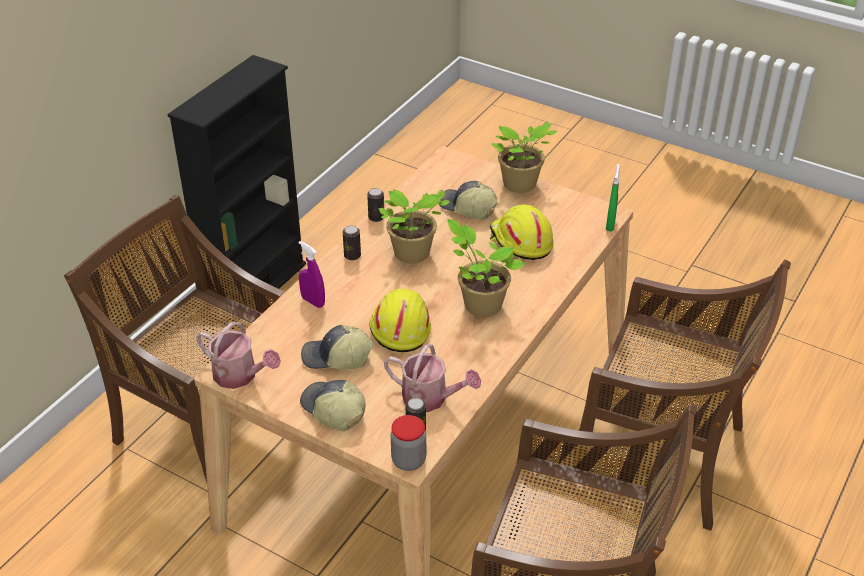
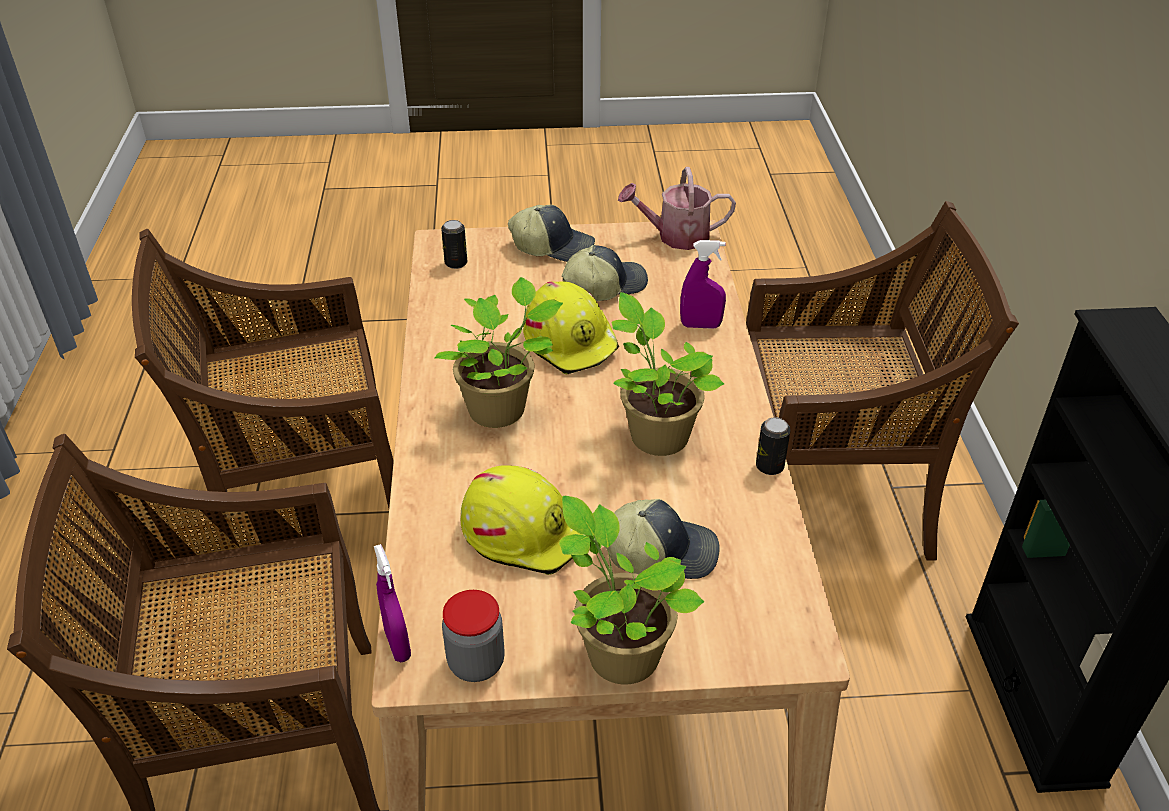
camera: 145 degrees right, 0 degrees up
can [343,225,361,260] -> none
watering can [384,344,481,412] -> none
jar [391,415,426,471] -> jar moved to [442,590,505,682]
green spray bottle [606,164,620,231] -> purple spray bottle [374,544,411,662]

